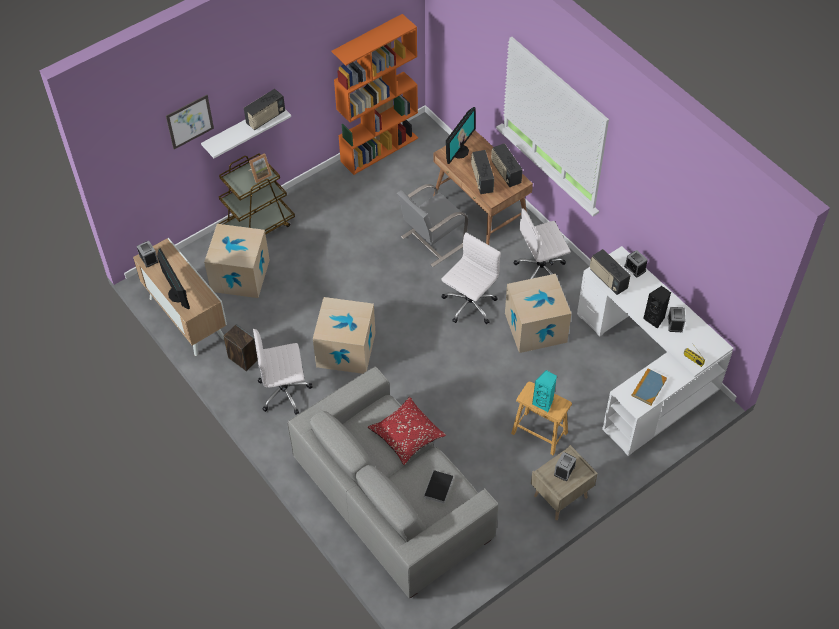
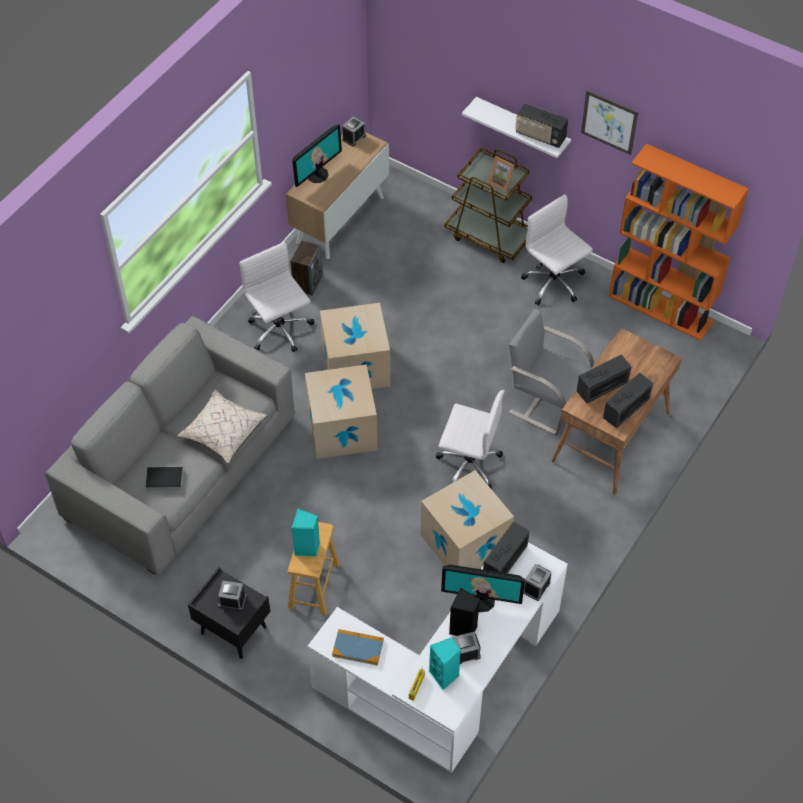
camera: 70 degrees right, 0 degrees up
picture [166,95,214,149] -> picture moved to [581,90,638,155]
cardboard box [204,224,270,298] -> cardboard box moved to [305,364,378,459]
red pillow [368,397,446,465] -> beige pillow [177,389,268,463]
monitor [446,107,476,164] -> monitor moved to [441,565,525,612]
white office chair [514,208,571,279] -> white office chair moved to [521,194,593,305]
beige nightstand [531,445,598,520] -> black nightstand [188,567,271,659]
none -> turquoise speaker [429,637,461,690]

